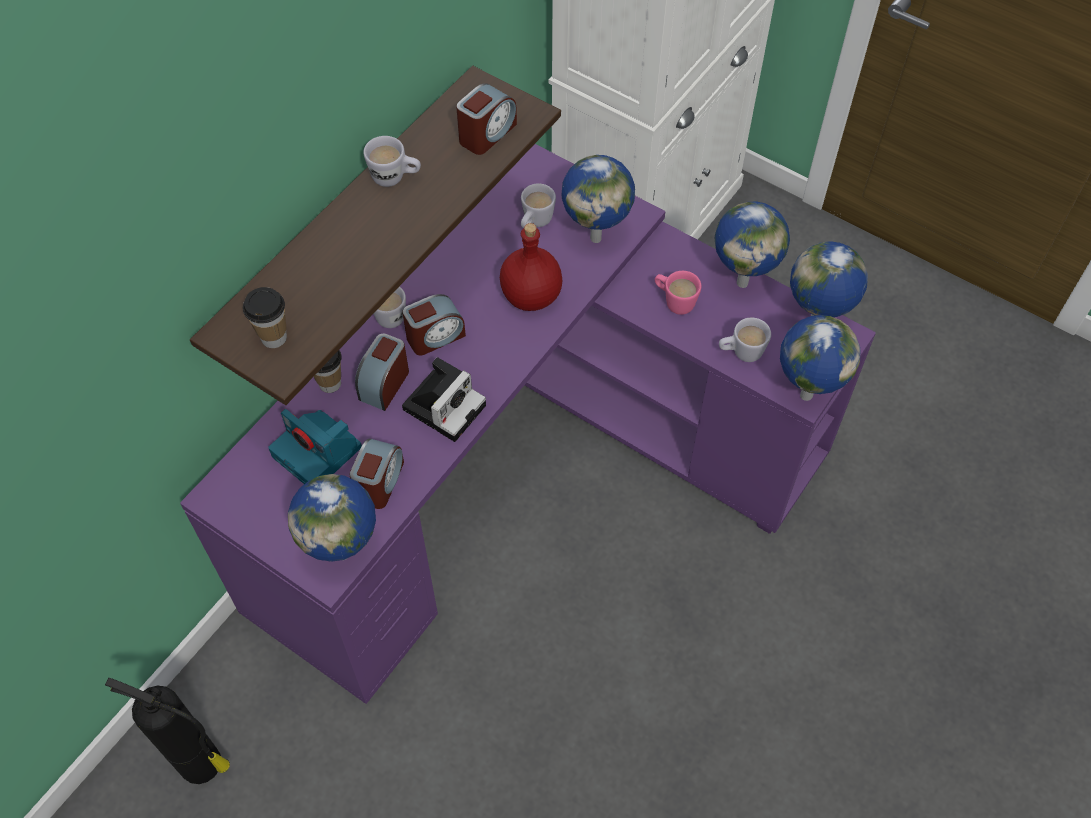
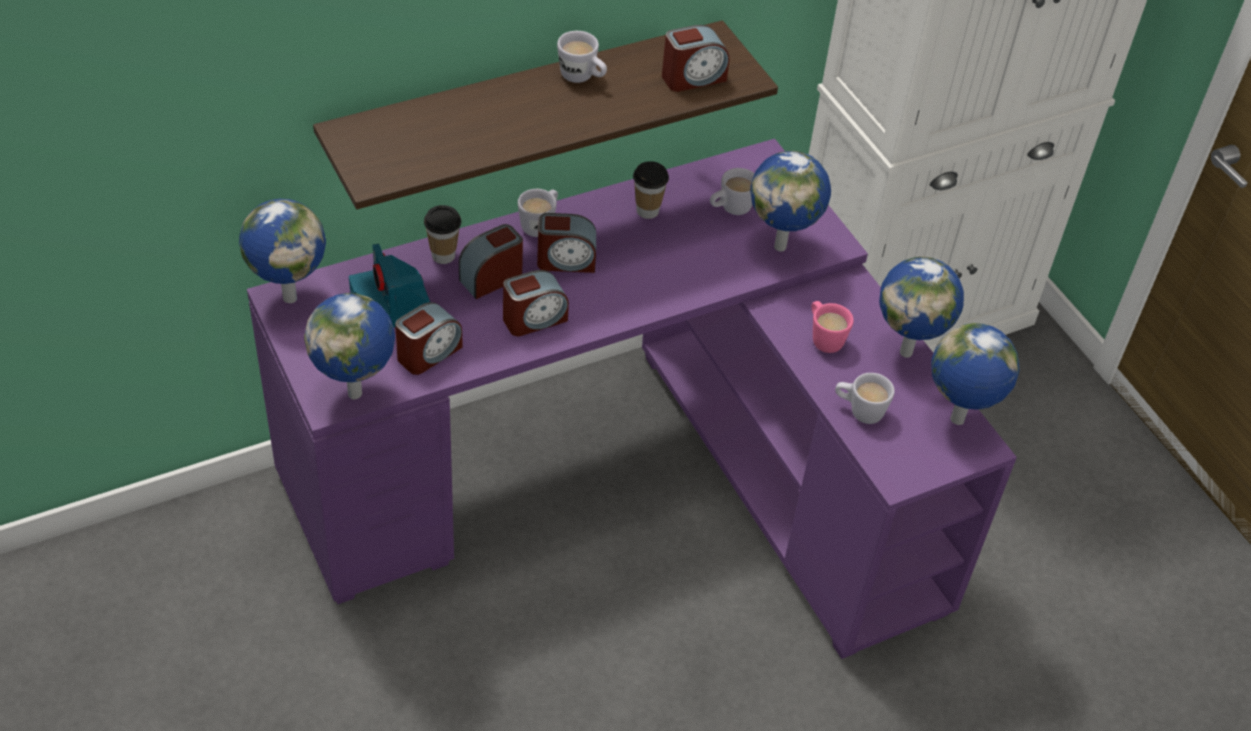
camera: 25 degrees right, 10 degrees down
fire extinguisher [105,678,230,784] -> none
cup [243,287,287,348] -> cup moved to [633,161,669,219]
camera [402,357,486,442] -> alarm clock [503,270,569,336]
red bottle [500,223,562,311] -> none
globe [780,315,860,401] -> globe moved to [239,199,326,303]

